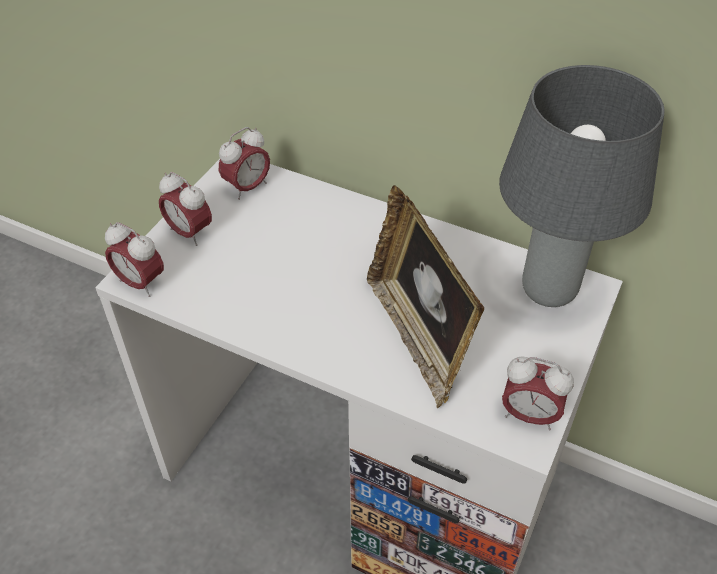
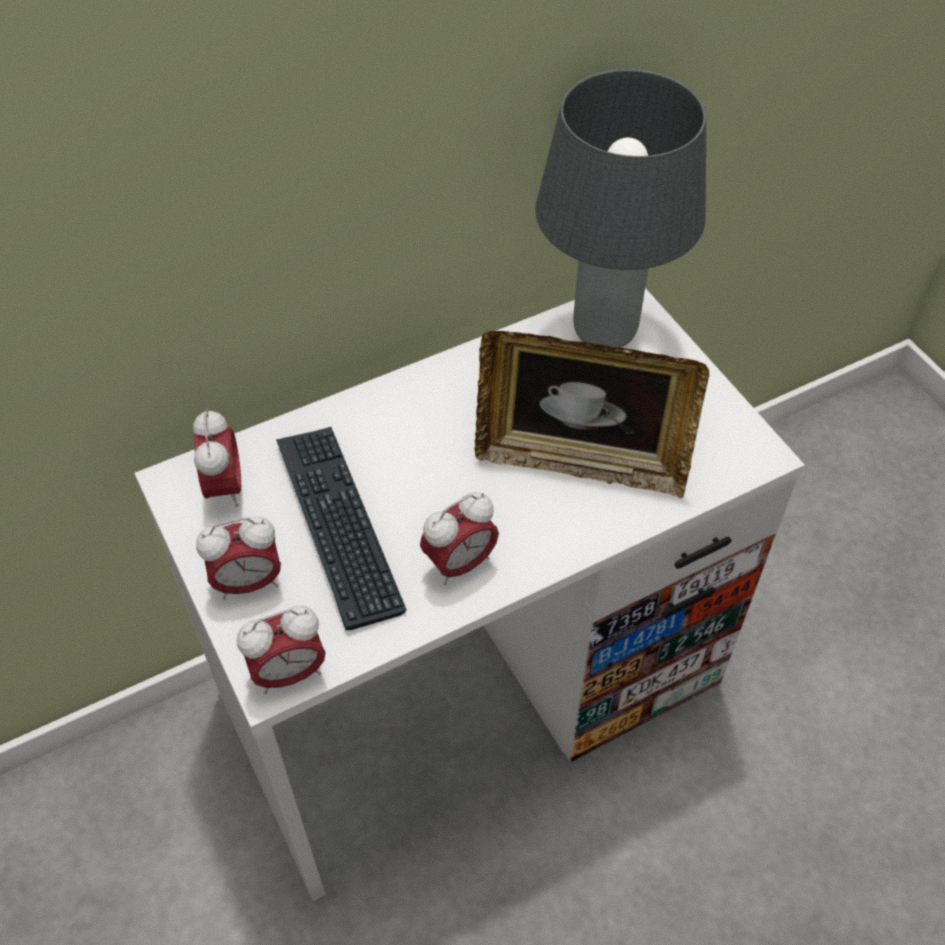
camera: 55 degrees left, 5 degrees up
alarm clock [502,356,574,430] -> alarm clock moved to [420,492,499,585]
none -> keyboard [276,427,407,630]

